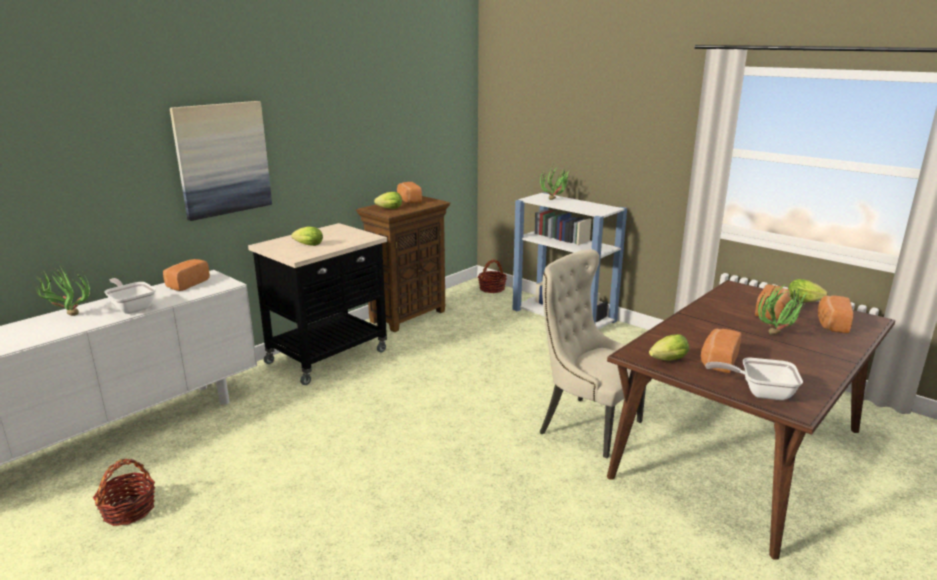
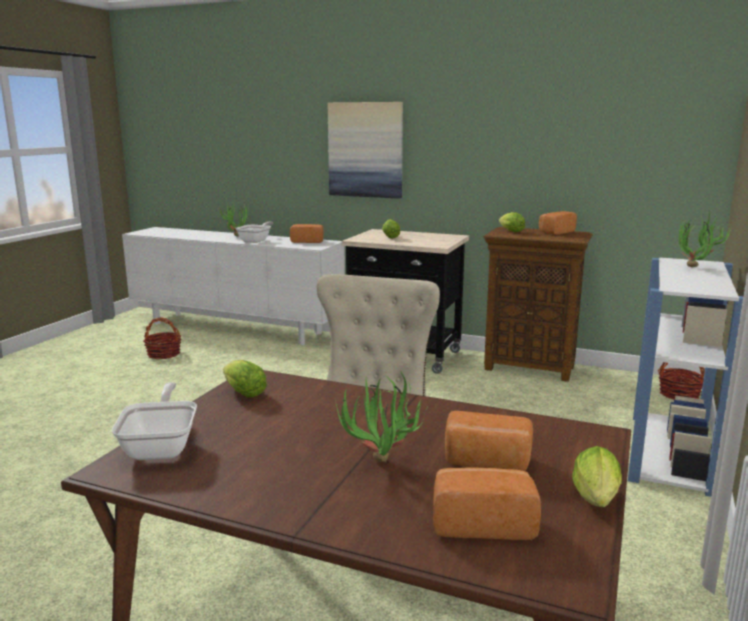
camera: 70 degrees right, 5 degrees down
bread [701,329,742,373] -> none

